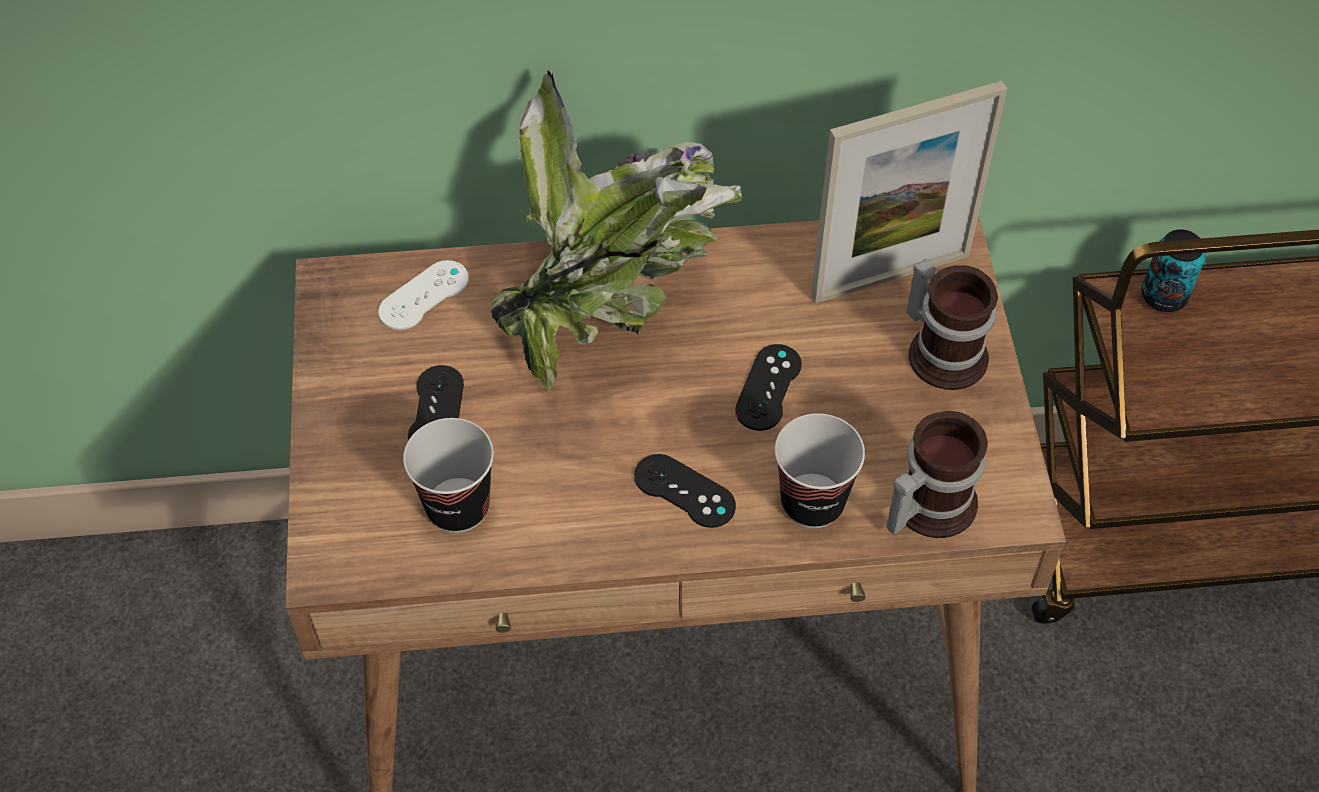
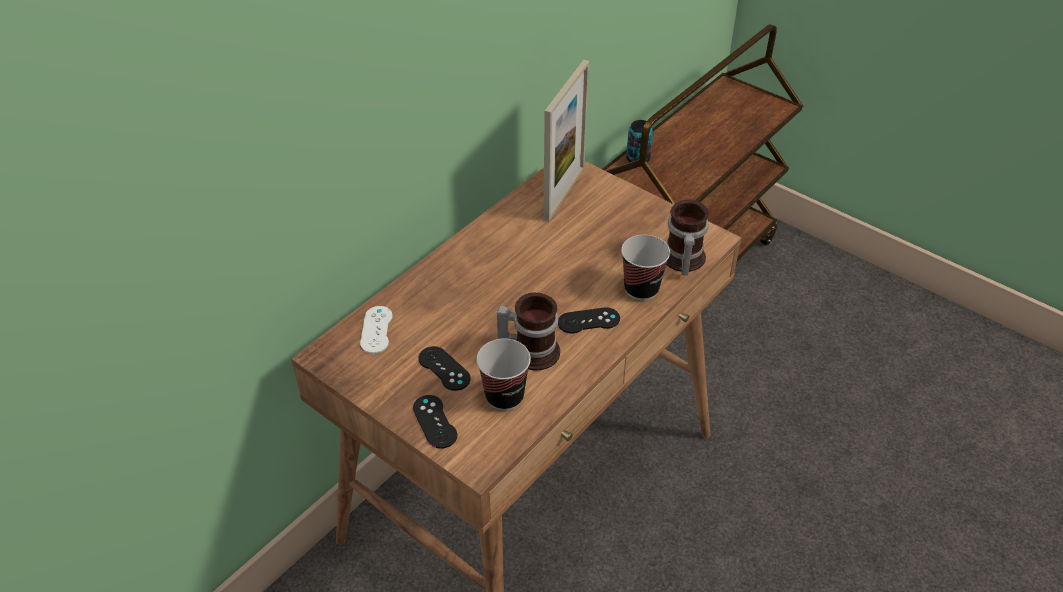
camera: 45 degrees left, 10 degrees down
potted plant [491,70,742,392] -> none
black game controller [735,344,802,431] -> black game controller moved to [413,395,457,449]
mug [907,259,998,390] -> mug moved to [497,292,560,371]

